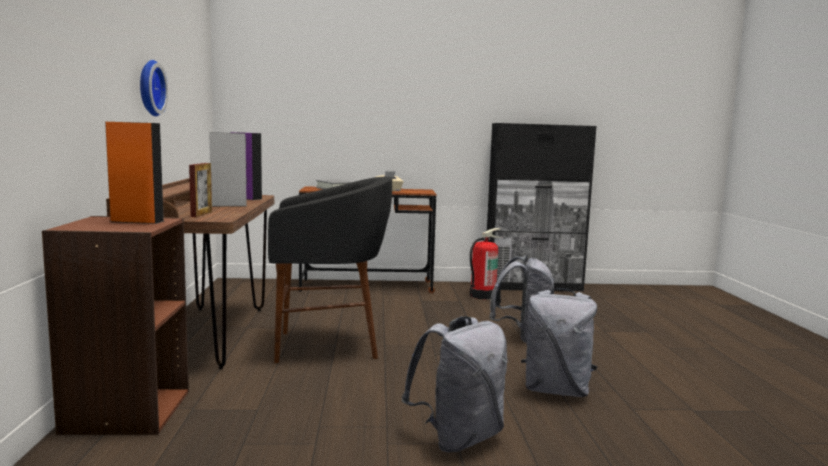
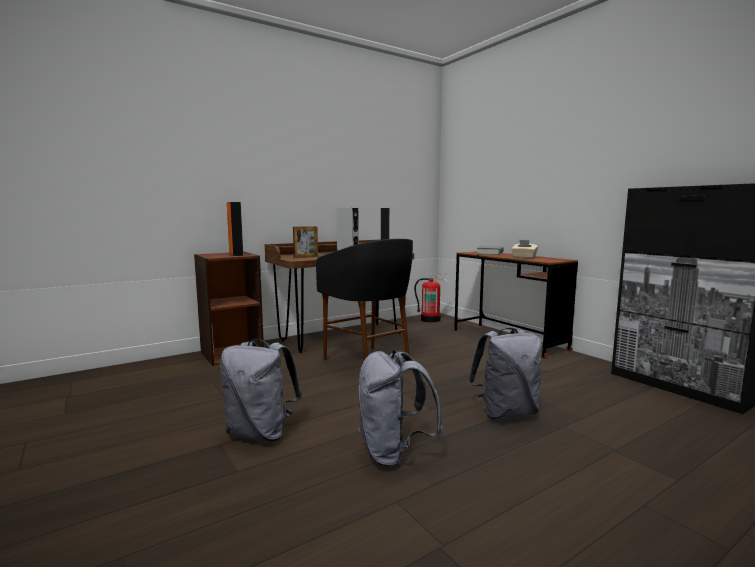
camera: 60 degrees right, 0 degrees up
wall clock [140,60,168,116] -> none
fire extinguisher [470,228,501,299] -> fire extinguisher moved to [414,273,449,323]

